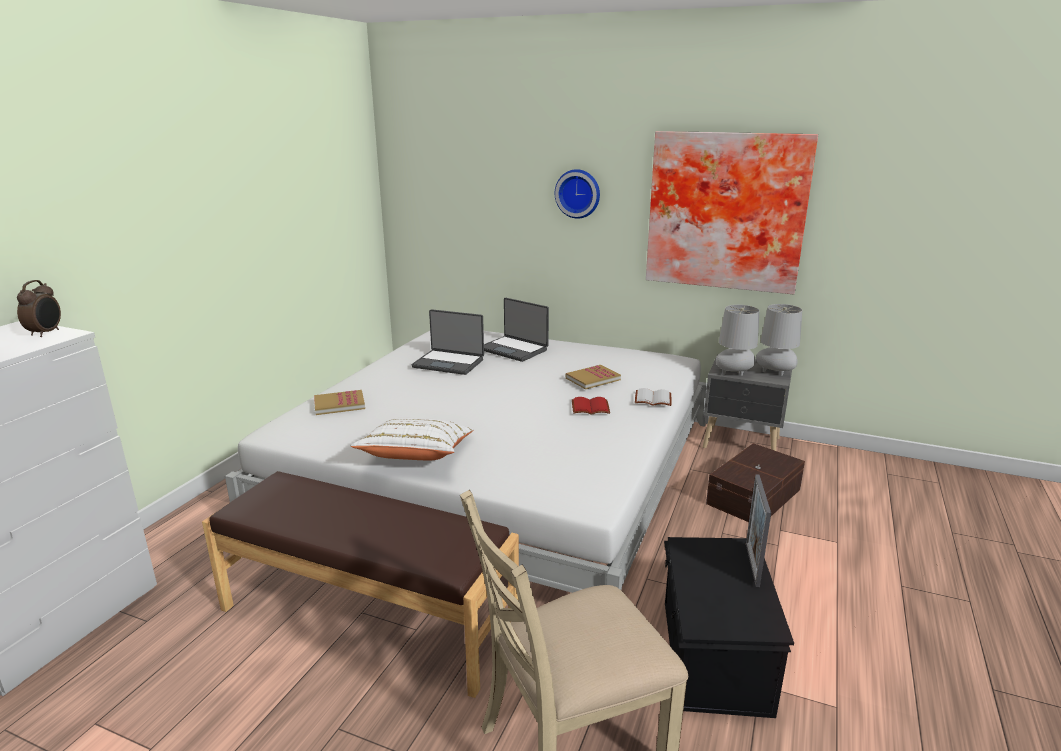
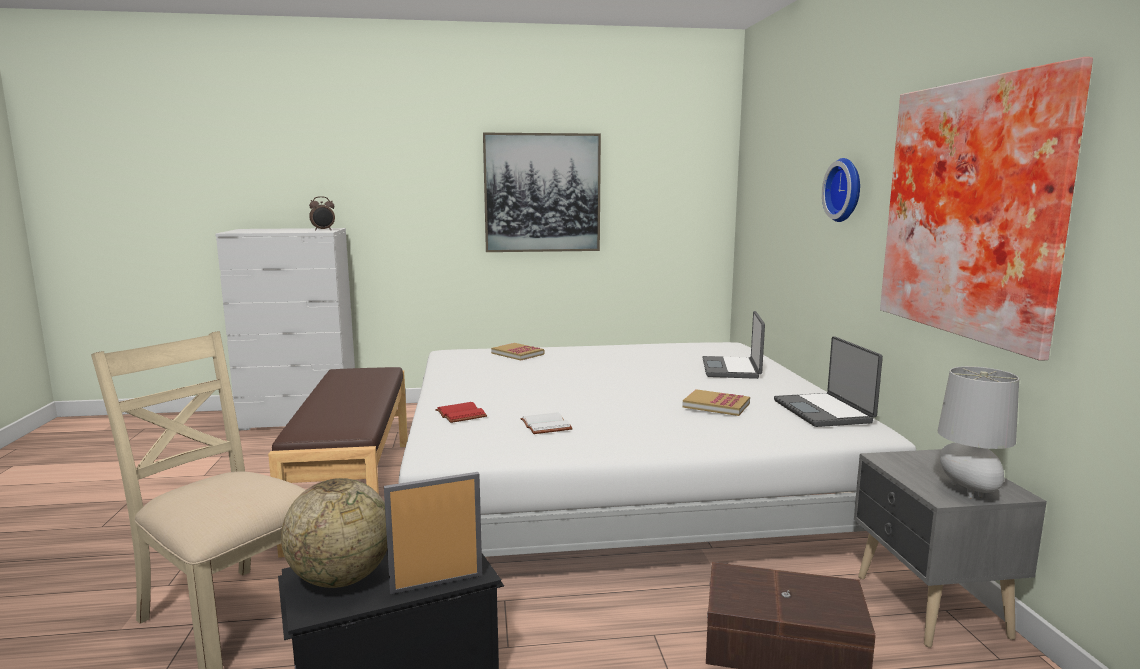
camera: 60 degrees right, 10 degrees down
white pillow [351,418,474,460] -> none
laptop [412,309,484,375] -> laptop moved to [774,336,883,427]
red book [572,397,610,415] -> red book moved to [435,402,487,423]
white book [635,388,671,406] -> white book moved to [520,412,573,434]
grey table lamp [716,305,759,376] -> none
none -> globe [281,478,387,588]
none -> picture [483,133,601,252]

